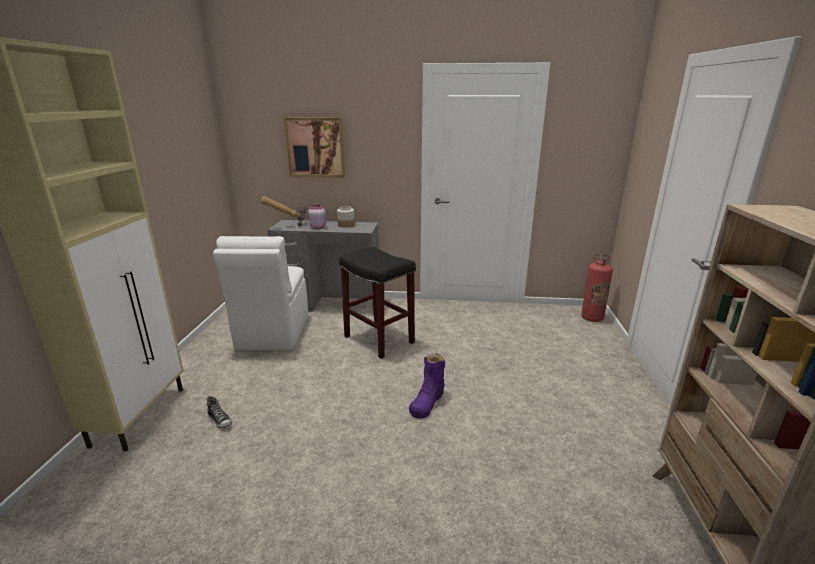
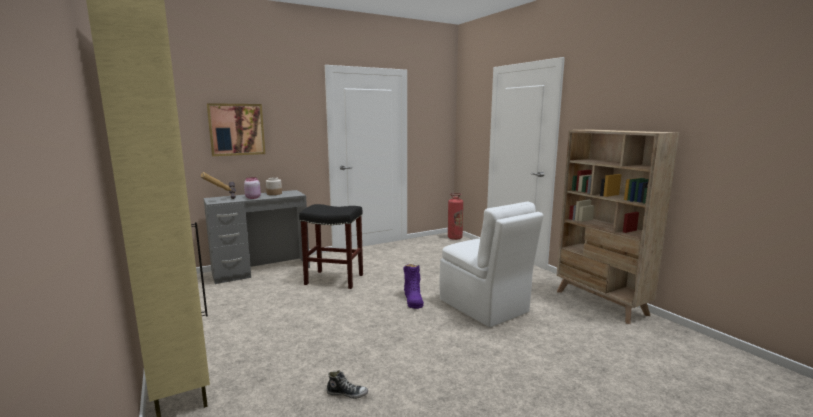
camera: 35 degrees left, 10 degrees down
shoe [206,396,232,429] -> shoe moved to [327,370,368,399]
white chair [213,236,308,350] -> white chair moved to [440,202,544,327]

